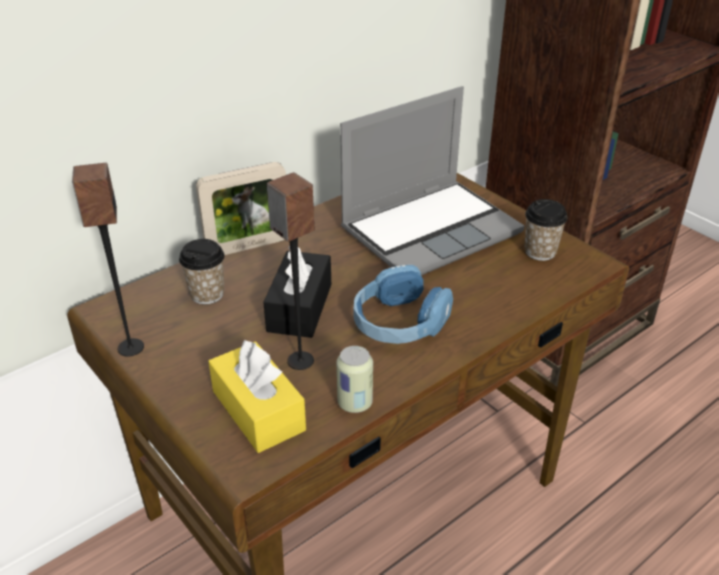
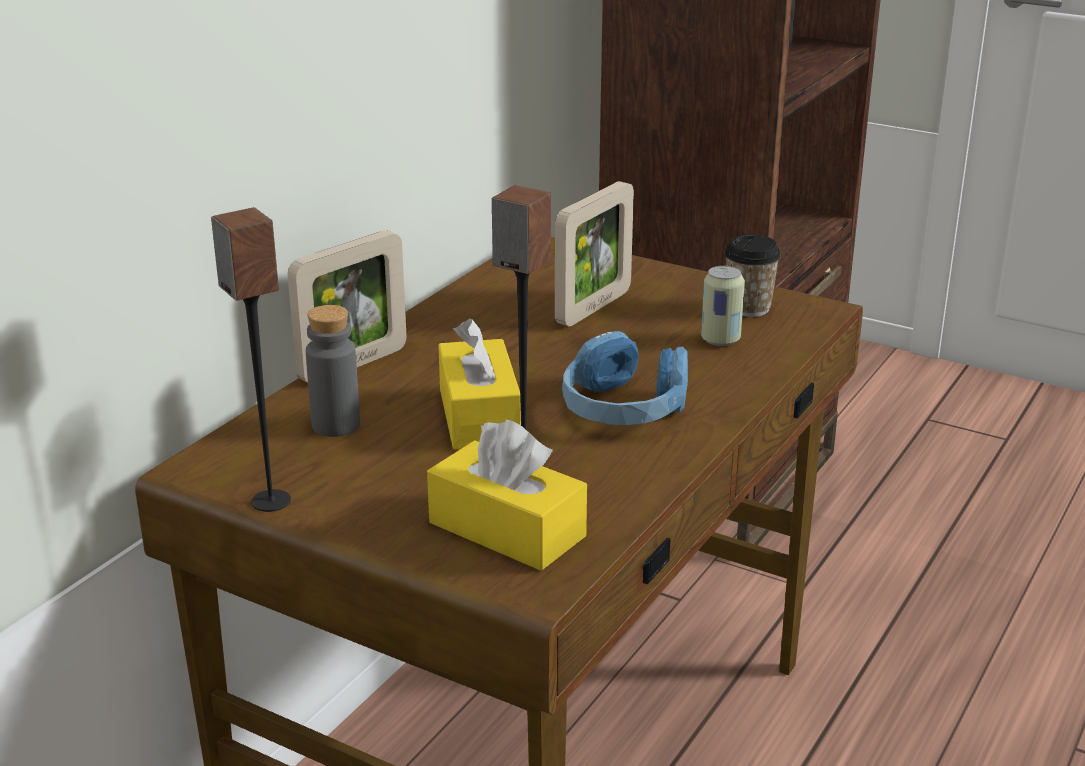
camera: 20 degrees left, 10 degrees down
cup [179,239,225,304] -> grey bottle [306,305,360,437]
black tissue box [263,246,331,338] -> yellow tissue box [438,318,521,450]
can [337,346,373,413] -> can moved to [701,266,745,346]
laptop [340,86,525,275] -> picture frame [555,181,634,327]

